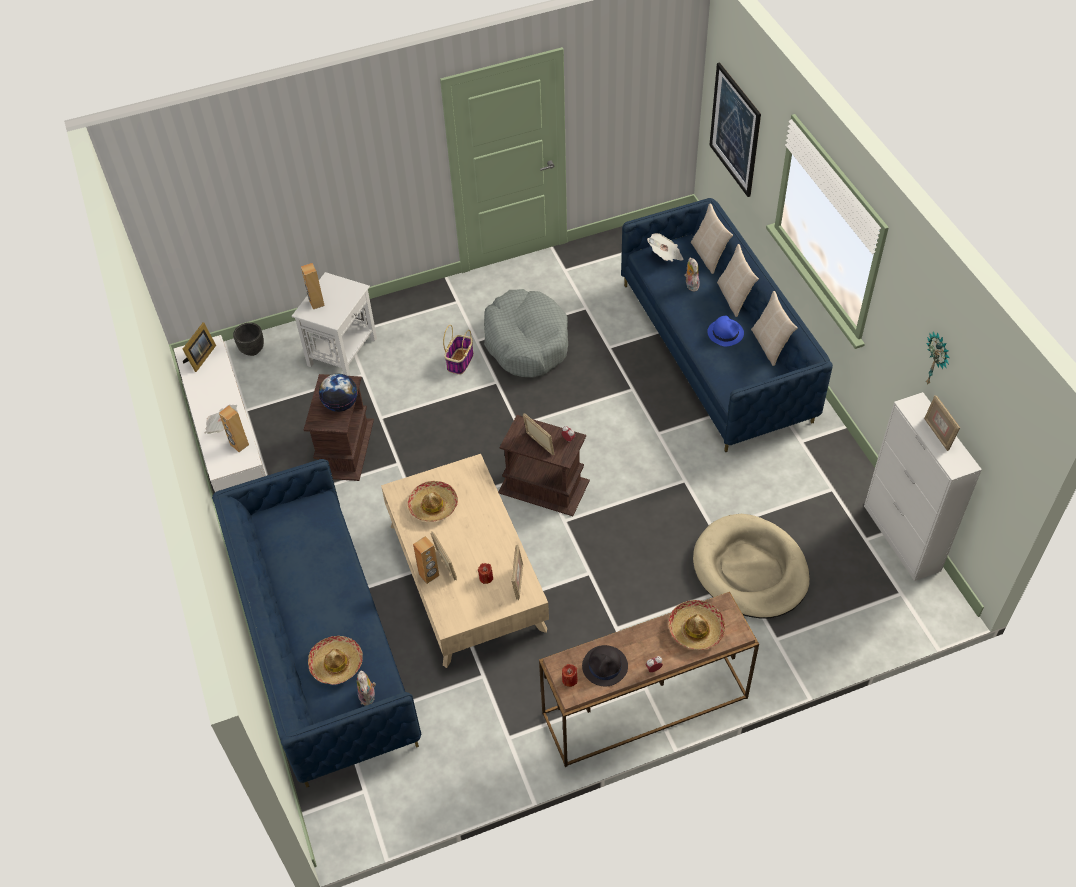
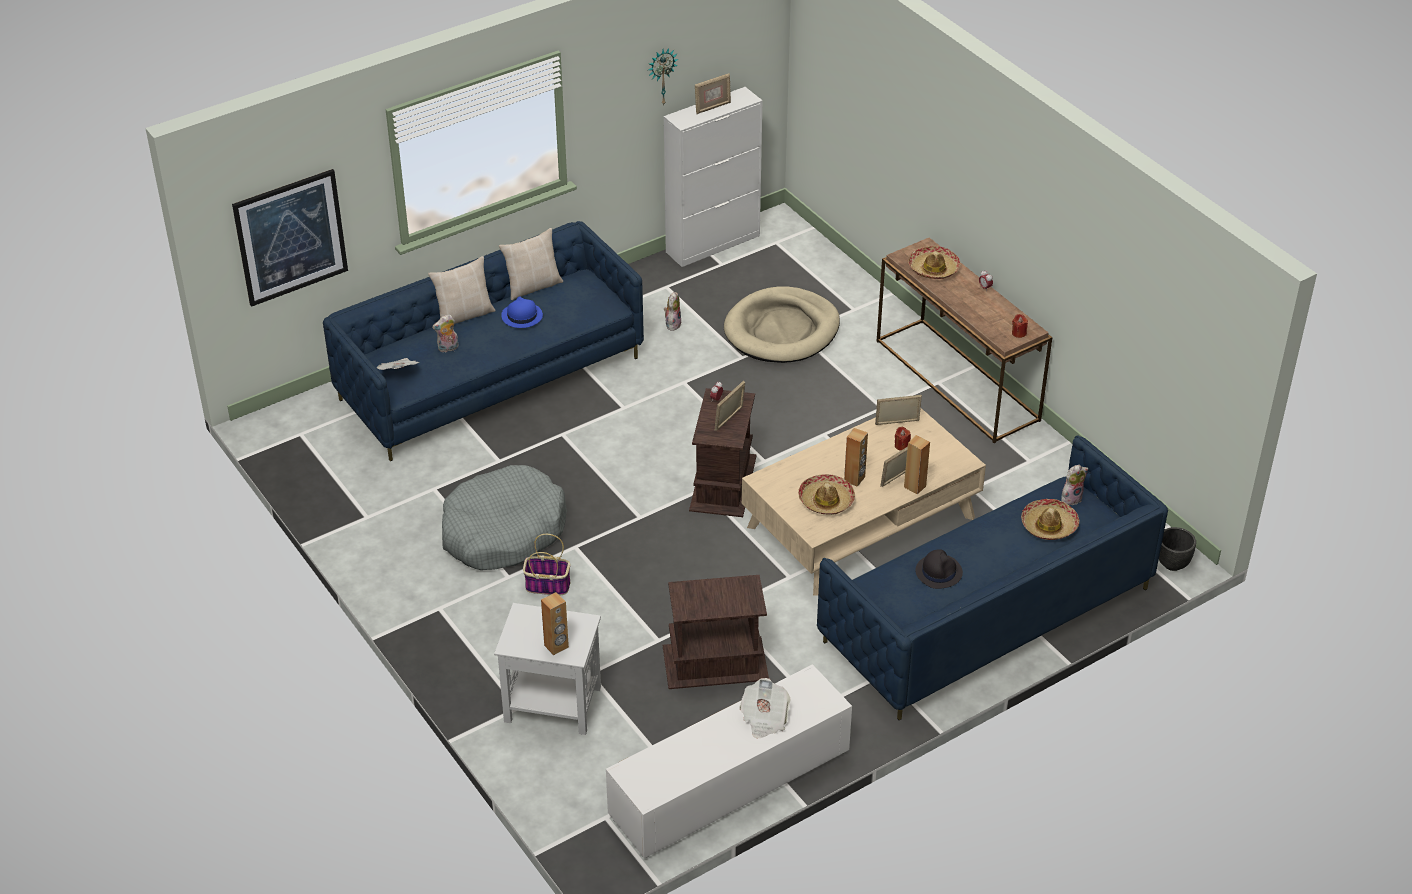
camera: 105 degrees left, 10 degrees down
picture frame [183,322,216,372] -> none
brown speaker [219,406,249,452] -> brown speaker moved to [844,428,868,487]
black planter [233,323,264,356] -> black planter moved to [1159,527,1196,571]
globe [319,374,358,412] -> none
black hat [582,645,628,686] -> black hat moved to [915,549,963,589]
beige pillow [691,203,733,274] -> none
none -> plush toy [664,292,682,331]

